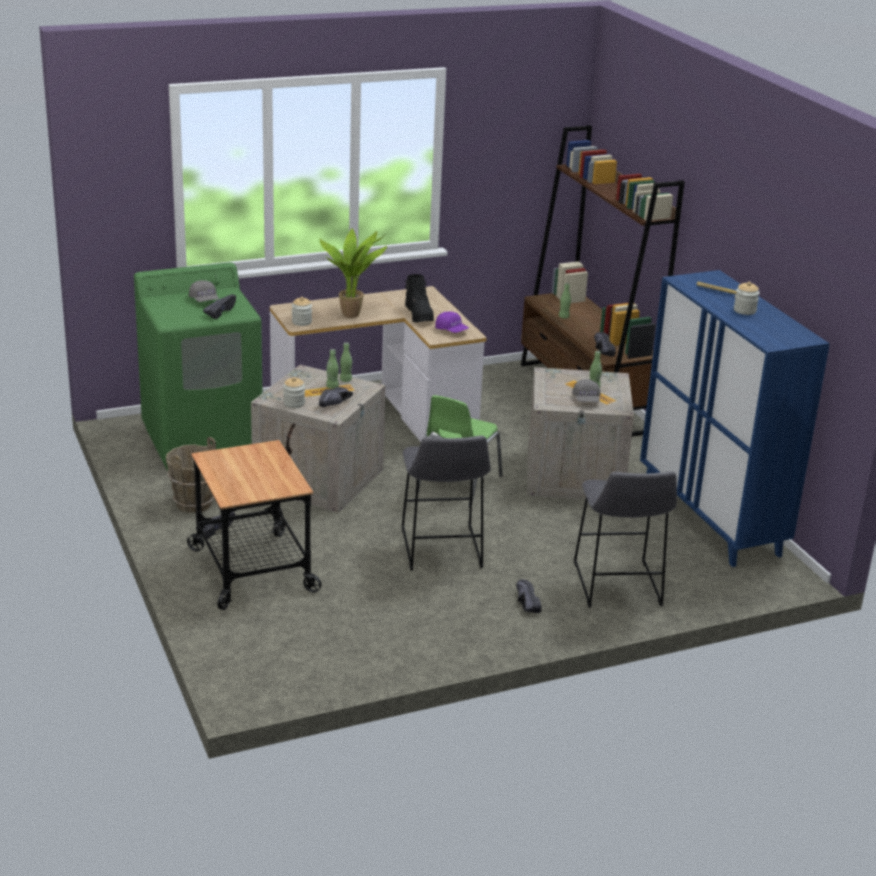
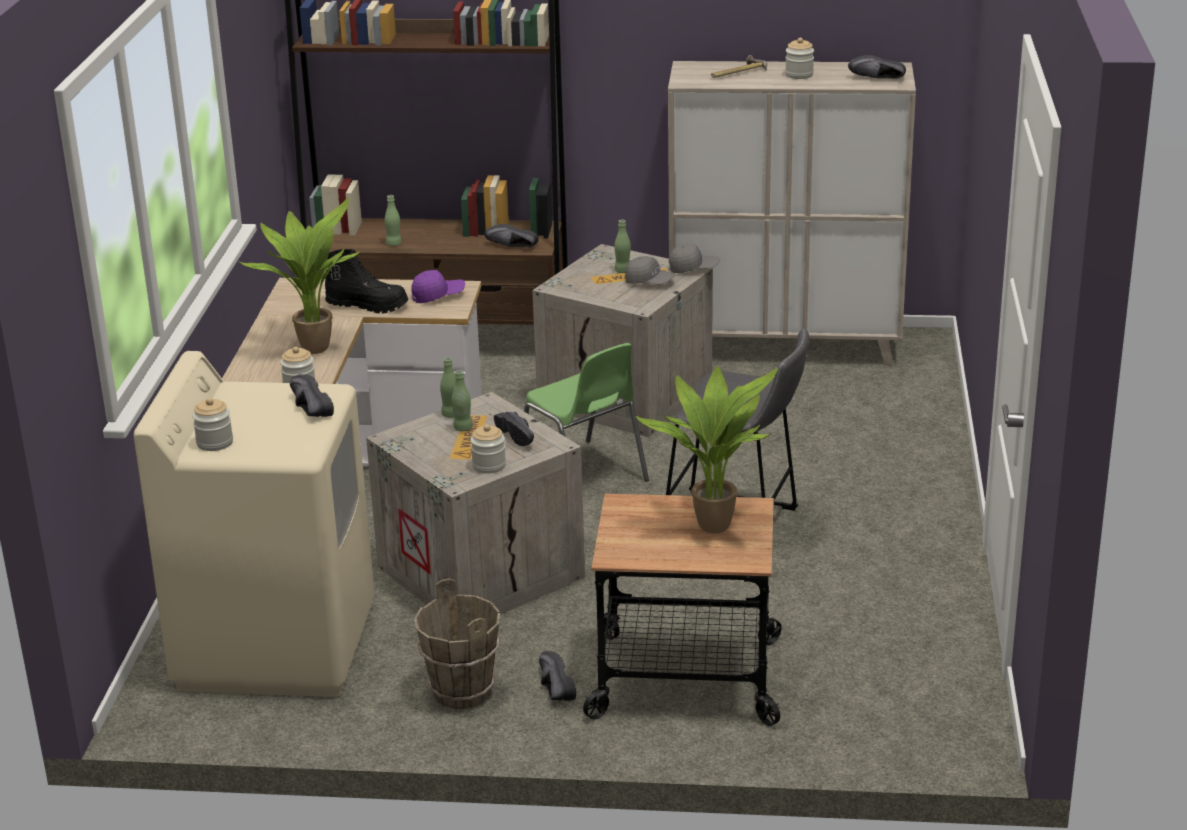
camera: 60 degrees left, 0 degrees up
green washing machine [134,262,262,470] -> beige washing machine [133,351,375,697]
grey cap [189,280,219,302] -> grey cap moved to [669,244,720,273]
black shoe [516,579,542,613] -> black shoe moved to [848,55,906,79]
grey stool [574,471,677,608] -> none
blue cabinet [640,270,830,567] -> beige cabinet [668,61,916,365]
none -> jar [192,398,233,451]
none -> potted plant [636,366,778,534]

